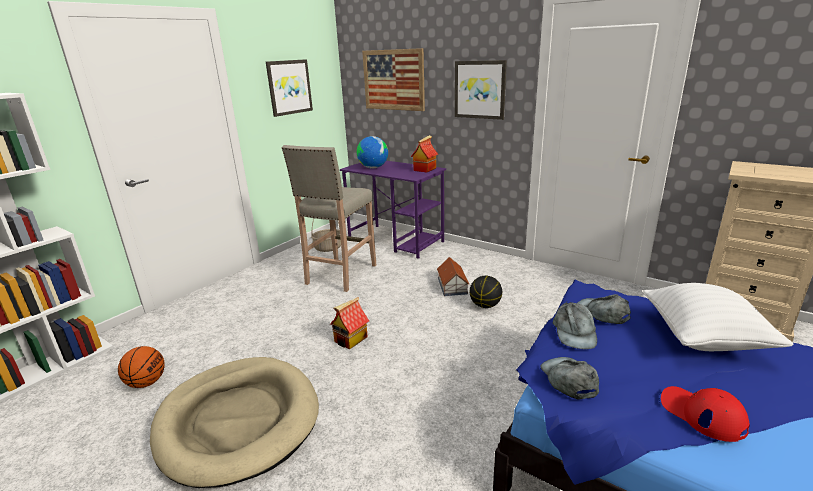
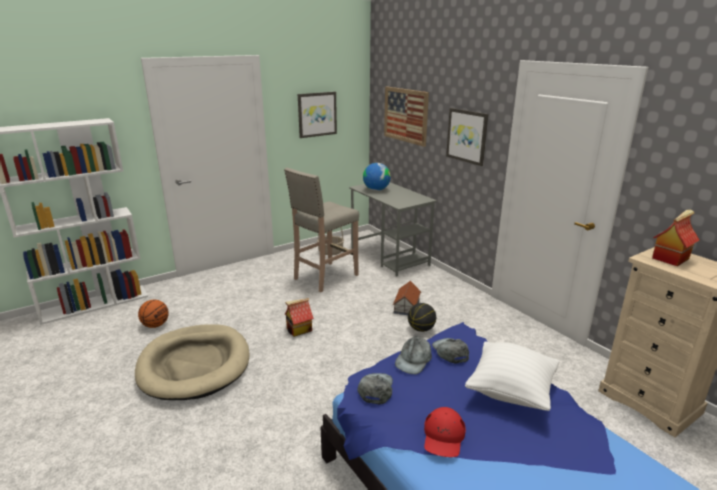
camera: 20 degrees right, 0 degrees up
purple desk [340,161,446,259] -> grey desk [349,182,437,276]
toy house [411,135,438,172] -> toy house moved to [652,209,700,266]
red cap [661,386,750,442] -> red cap turned 150 degrees counterclockwise [424,407,466,457]

